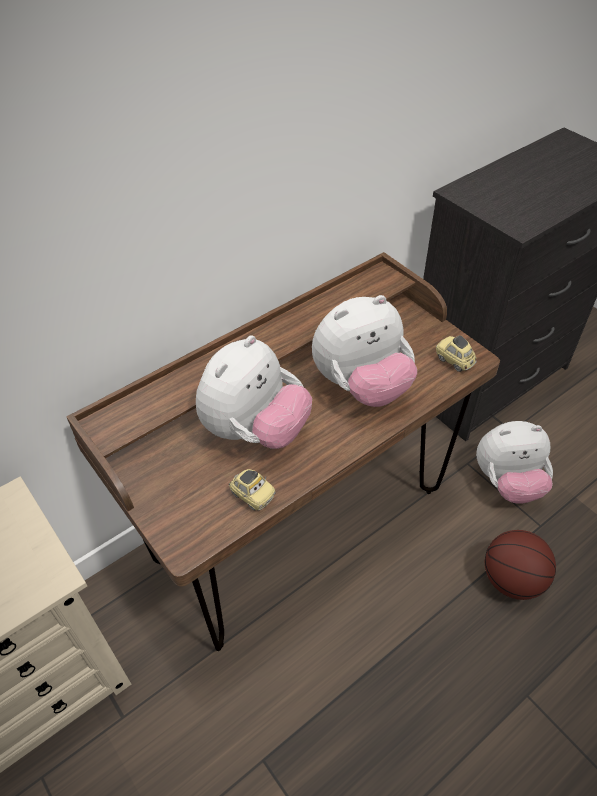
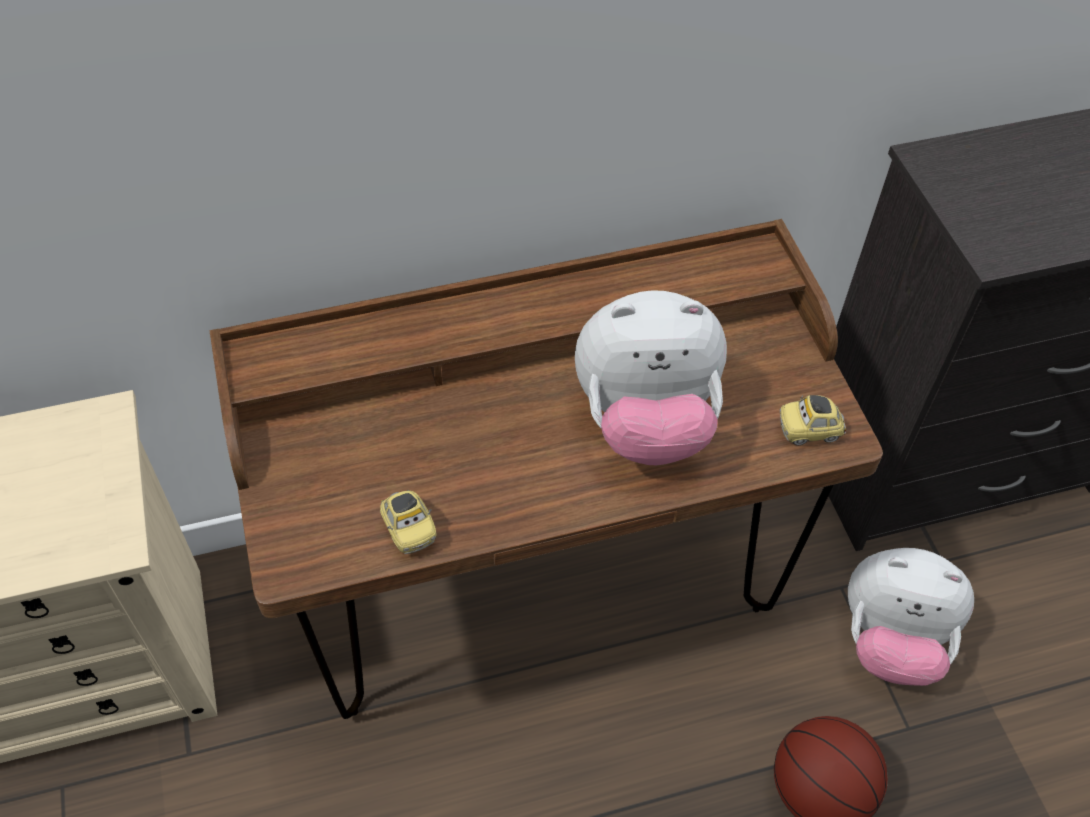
camera: 20 degrees right, 5 degrees up
plush toy [196,335,312,449] -> none
toy car [436,335,477,372] -> toy car turned 75 degrees counterclockwise [780,395,846,445]

